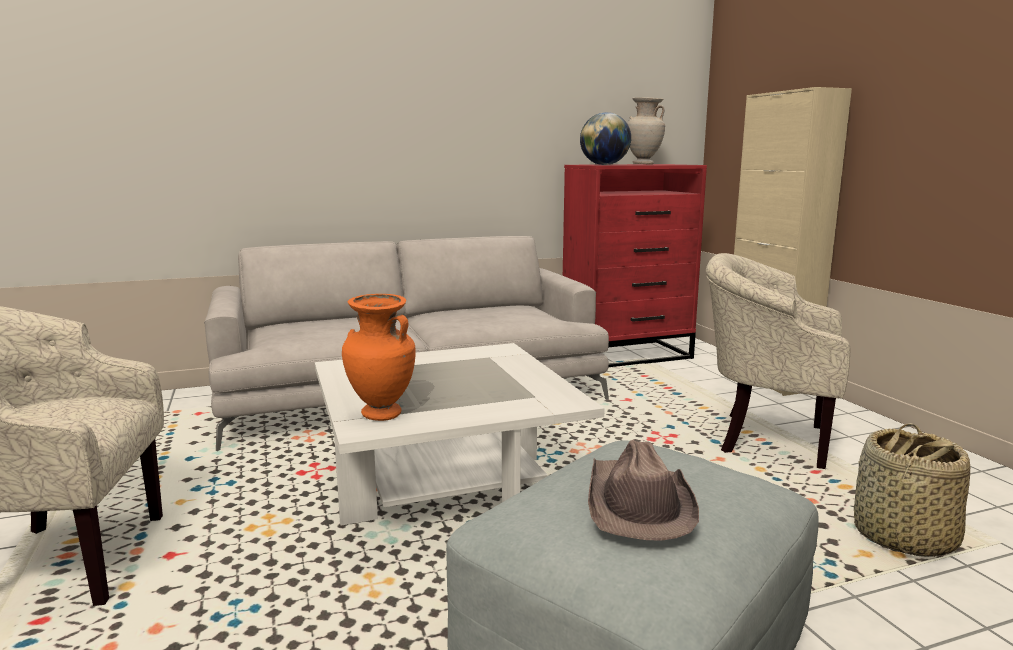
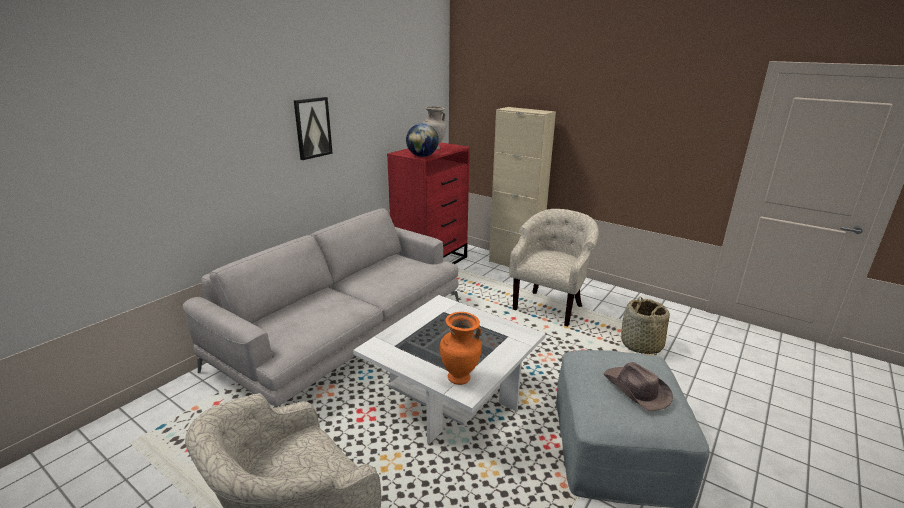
camera: 35 degrees left, 10 degrees up
beige armchair [706,253,850,469] -> beige armchair turned 135 degrees clockwise [509,209,599,326]
none -> picture [294,97,333,160]

